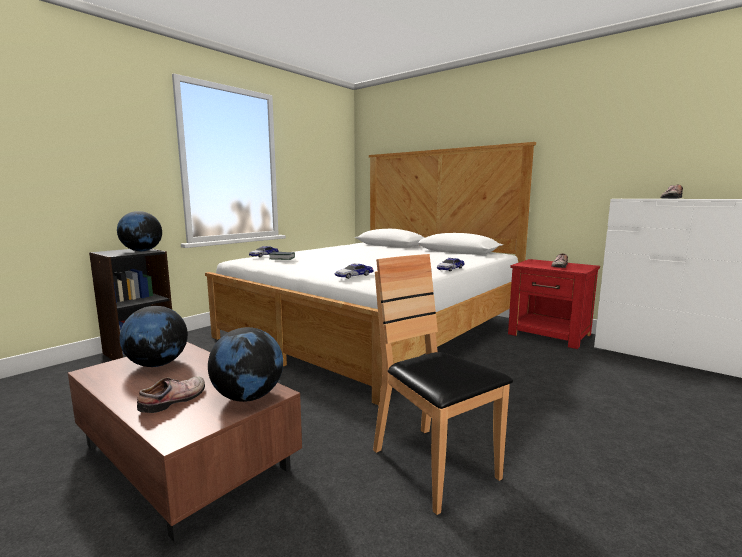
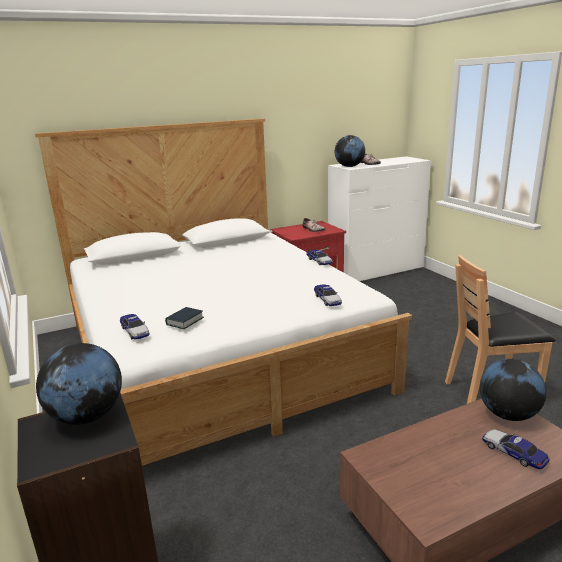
camera: 65 degrees left, 10 degrees up
globe [120,306,188,367] -> globe moved to [335,135,365,167]
shoe [137,376,205,413] -> toy car [482,429,550,470]

